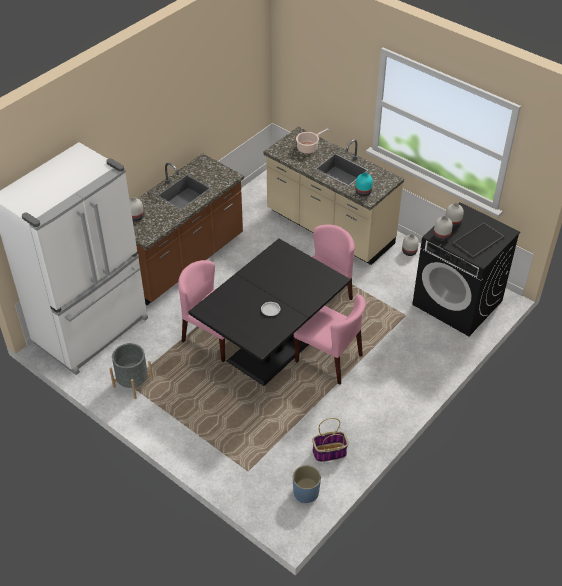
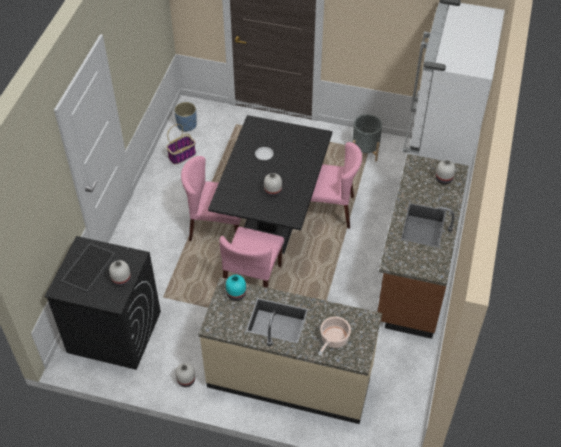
camera: 155 degrees right, 5 degrees up
white vase [434,216,453,241] -> white vase moved to [264,173,282,197]

